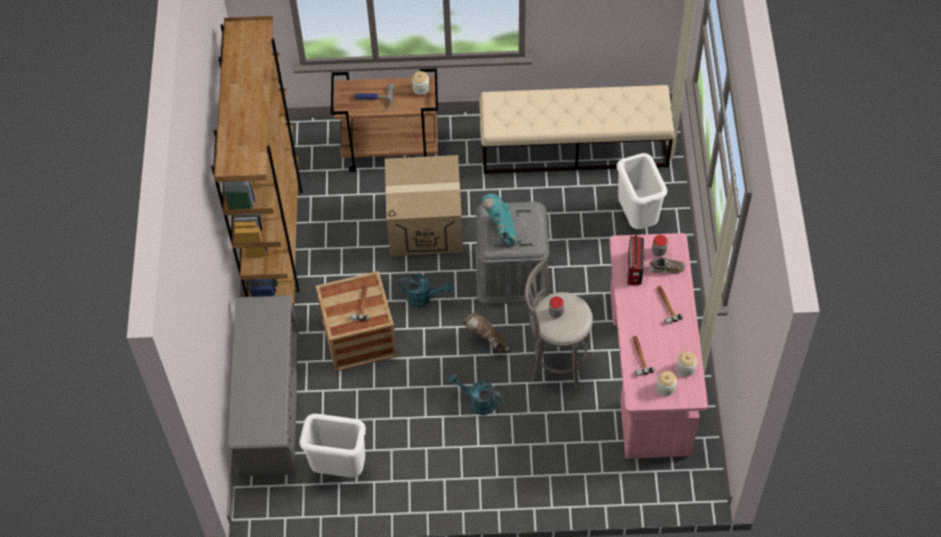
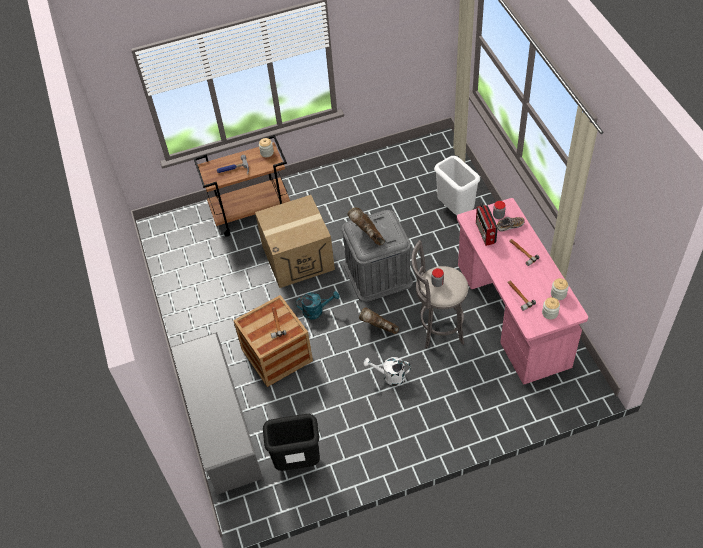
camera: 15 degrees left, 5 degrees down
brown bookcase [211,16,303,308] -> none
white trash can [300,414,366,478] -> black trash can [263,414,320,471]
turquoise watering can [449,373,501,415] -> white watering can [364,357,411,386]
beige bench [479,85,675,174] -> none
turquoise boot [481,194,518,246] -> brown boot [347,208,385,245]

